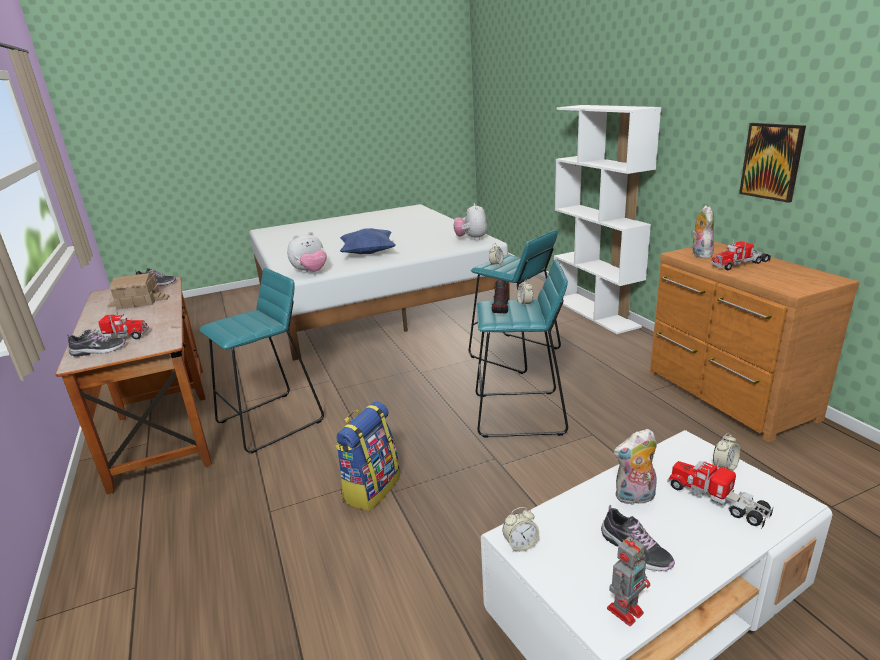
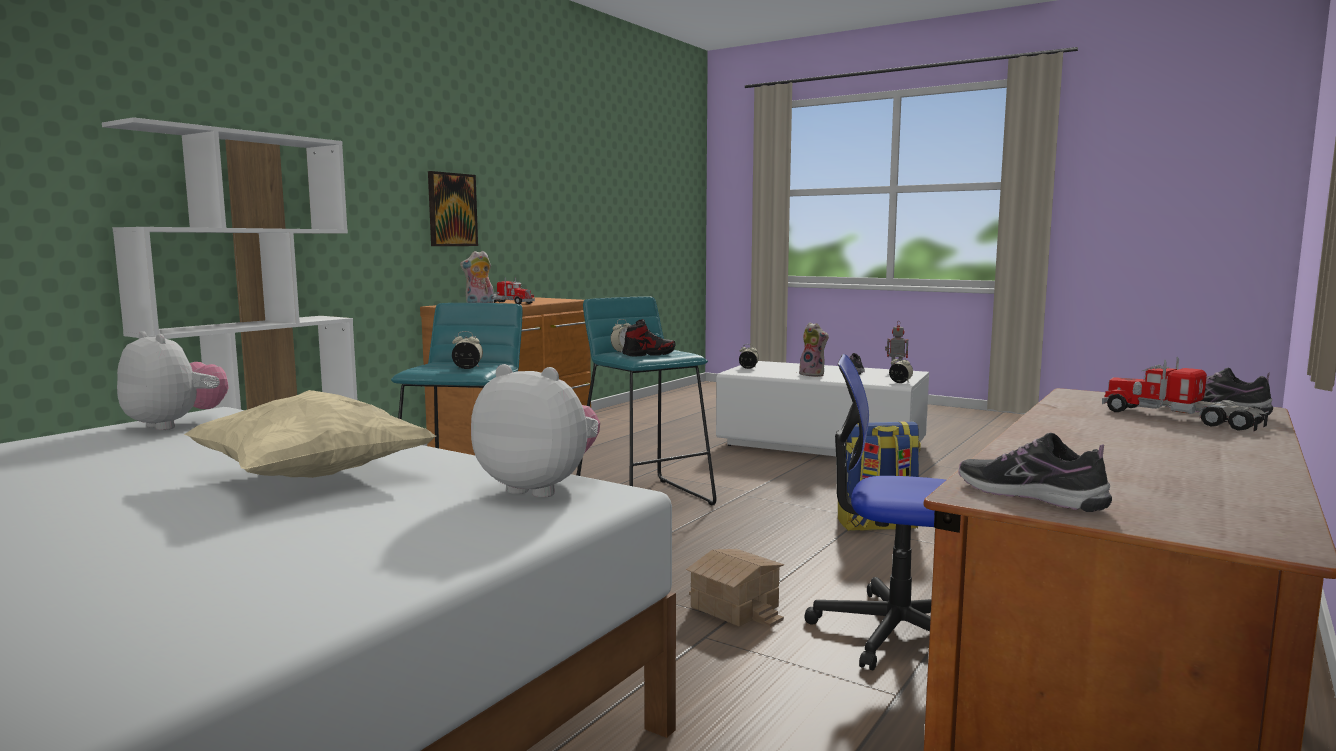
camera: 125 degrees left, 15 degrees down
toy house [108,272,169,309] -> toy house moved to [686,549,784,627]
turquoise stool [199,268,324,453] -> office chair [804,354,946,671]
blue pillow [340,228,396,254] -> beige pillow [184,390,436,478]
plush toy [454,203,488,240] -> plush toy turned 105 degrees counterclockwise [117,331,229,430]
toy truck [667,458,774,528] -> none

